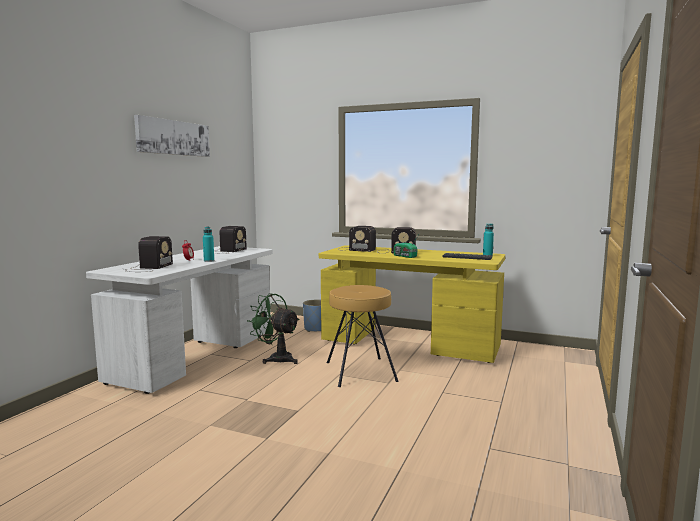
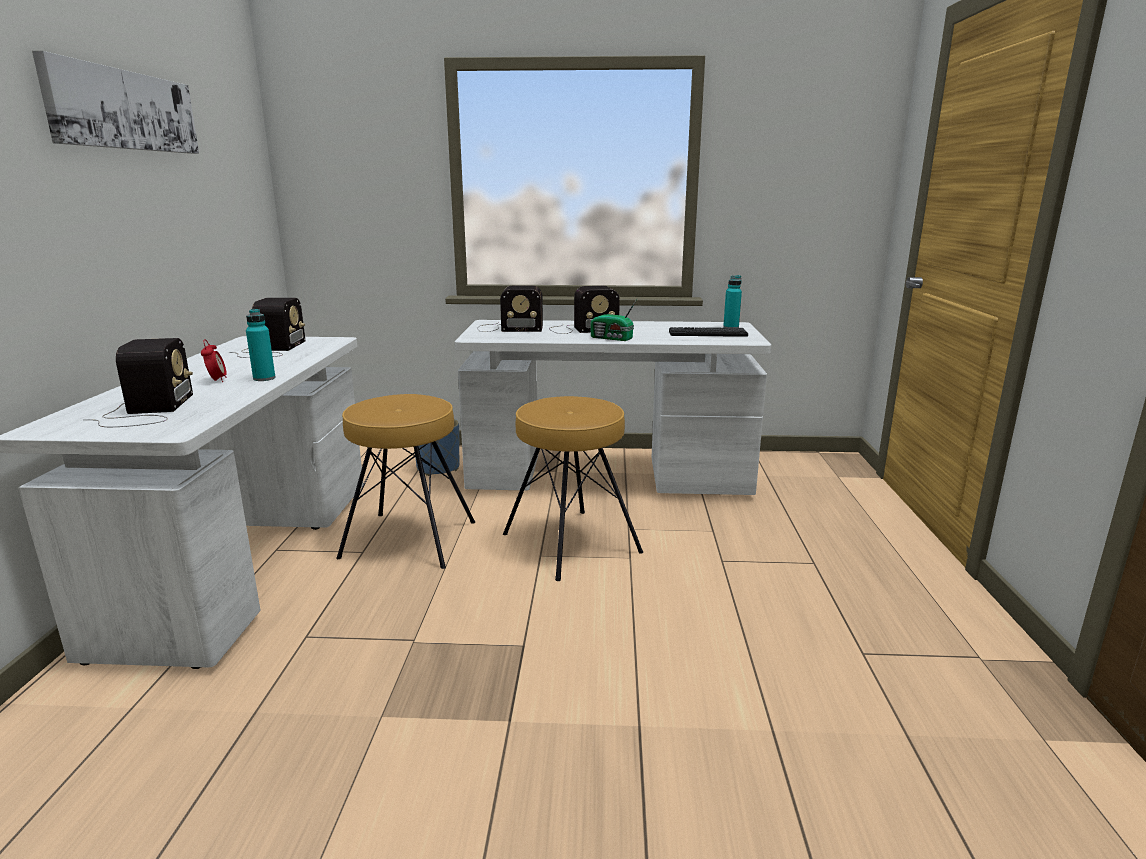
camera: 20 degrees left, 10 degrees up
green fan [247,293,300,364] -> brown stool [336,394,475,569]
yellow desk [319,245,505,363] -> white desk [455,320,771,495]

